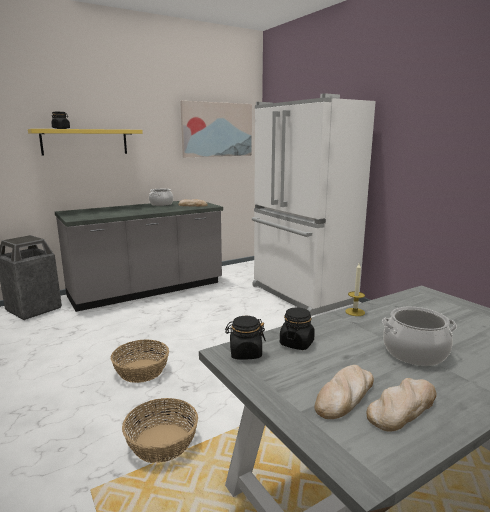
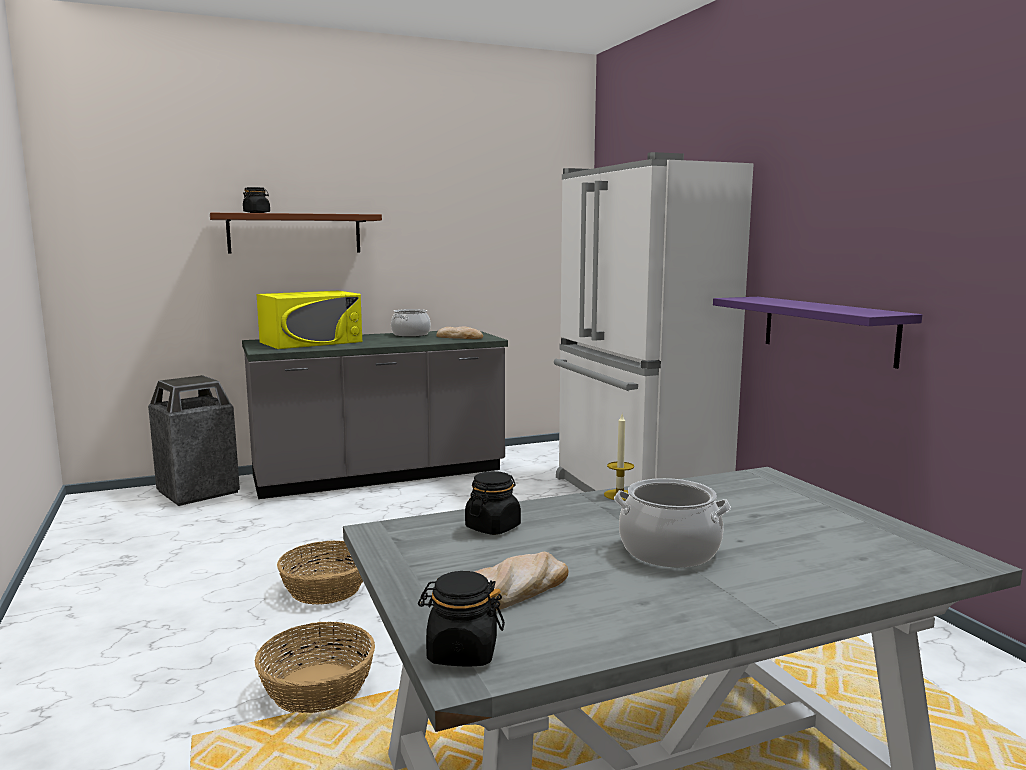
camera: 10 degrees right, 5 degrees down
yellow shelf [28,129,143,155] -> brown shelf [210,213,382,253]
picture [180,101,252,157] -> none
black jar [225,316,266,360] -> black jar moved to [418,571,505,667]
bread [367,378,436,431] -> none
none -> yellow microwave [257,291,362,349]
none -> purple shelf [713,297,922,369]

